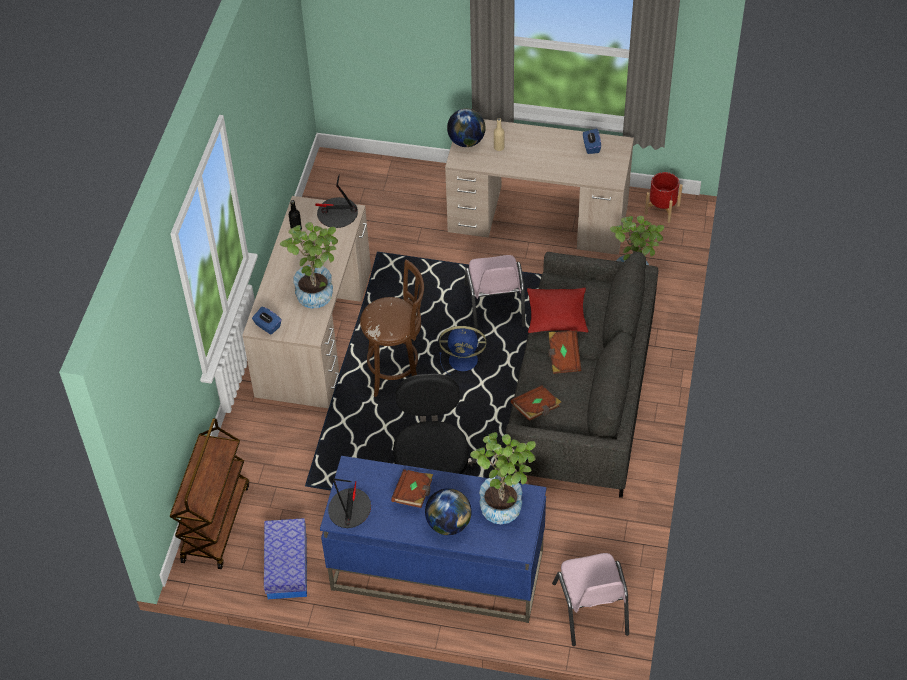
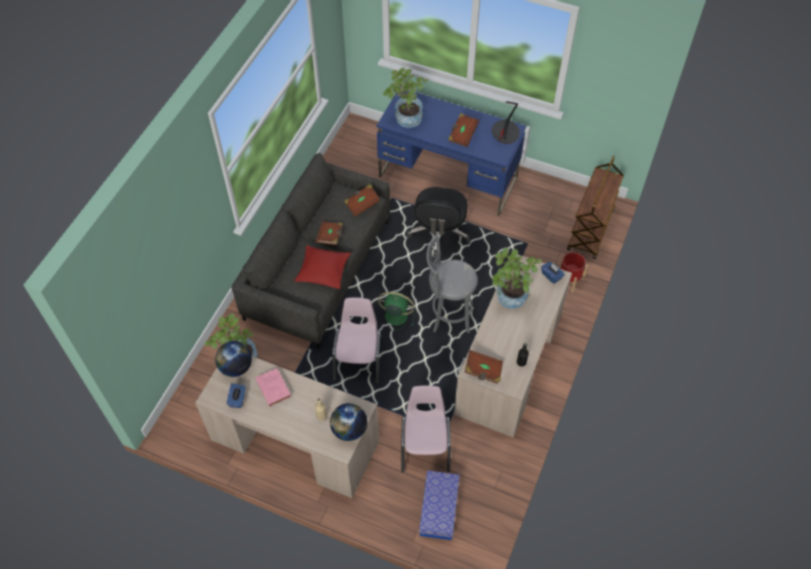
camera: 170 degrees left, 5 degrees up
storage box [264,518,307,599] -> storage box moved to [419,470,460,540]
table lamp [315,174,358,228] -> brown book [465,350,503,384]
brown stool [360,259,424,397] -> grey stool [426,234,478,333]
globe [425,488,472,535] -> globe moved to [215,341,252,377]
blue fan [439,326,486,375] -> green fan [378,292,414,331]
pink chair [552,553,629,646] -> pink chair moved to [401,385,451,472]
red planter [645,172,683,223] -> red planter moved to [558,252,588,293]
none -> pink book [255,368,291,407]

